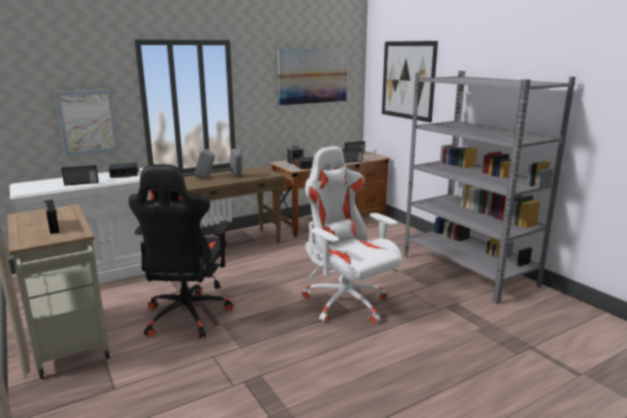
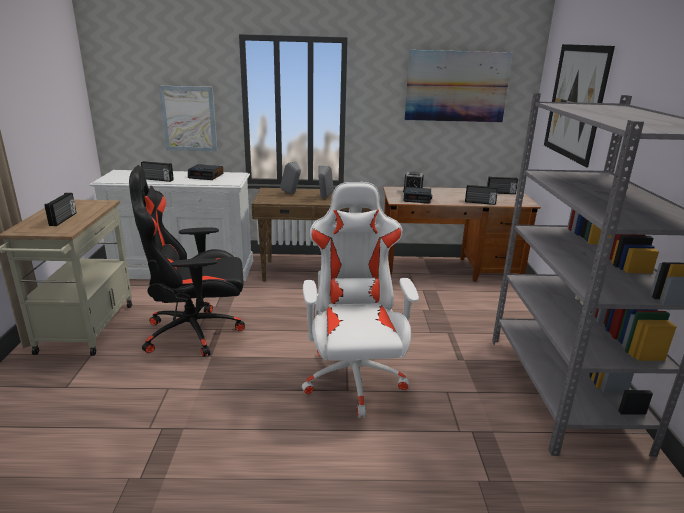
camera: 30 degrees right, 5 degrees up
black office chair [129,164,233,339] -> black office chair turned 45 degrees clockwise [129,165,245,357]

